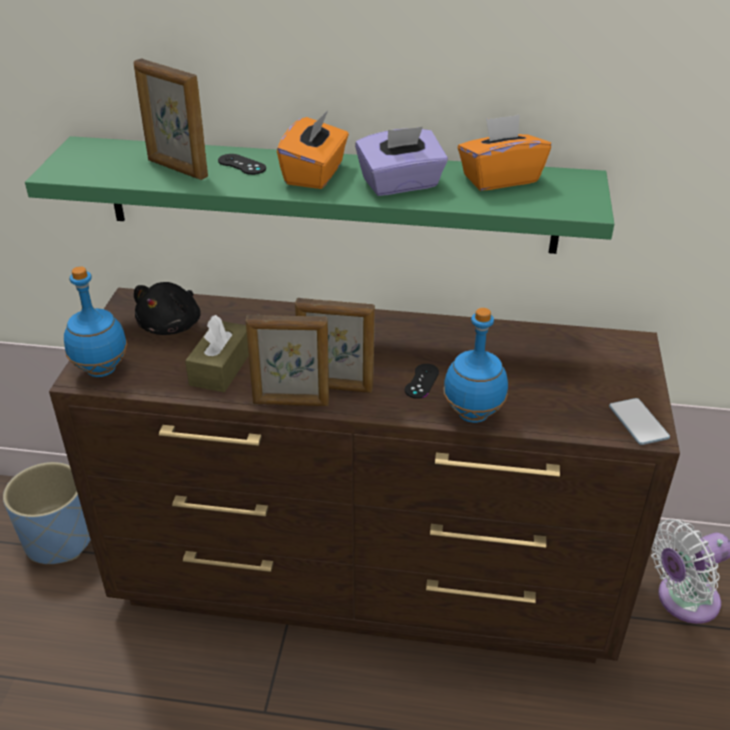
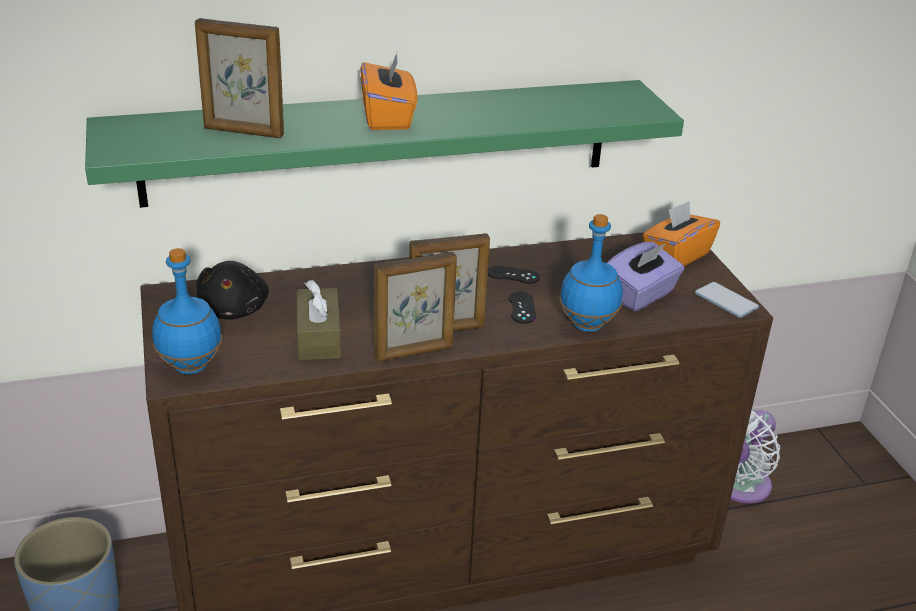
camera: 25 degrees left, 5 degrees down
black game controller [218,154,266,175] -> black game controller moved to [488,266,540,284]
purple tissue box [355,127,448,196] -> purple tissue box moved to [607,241,684,311]
orange tissue box [458,114,551,191] -> orange tissue box moved to [642,201,720,266]

